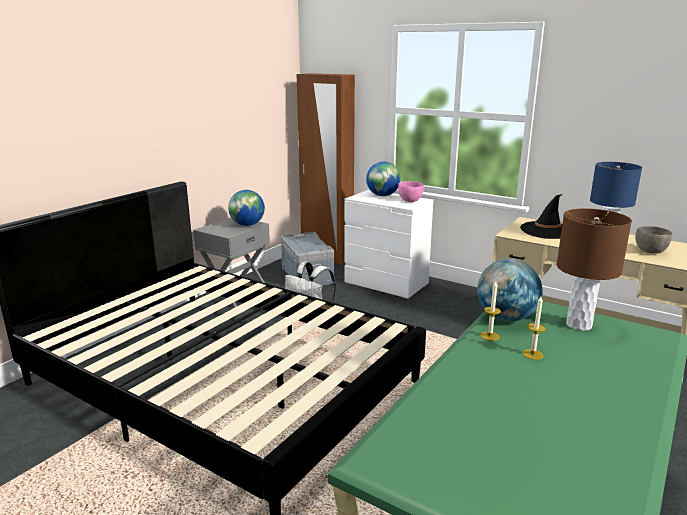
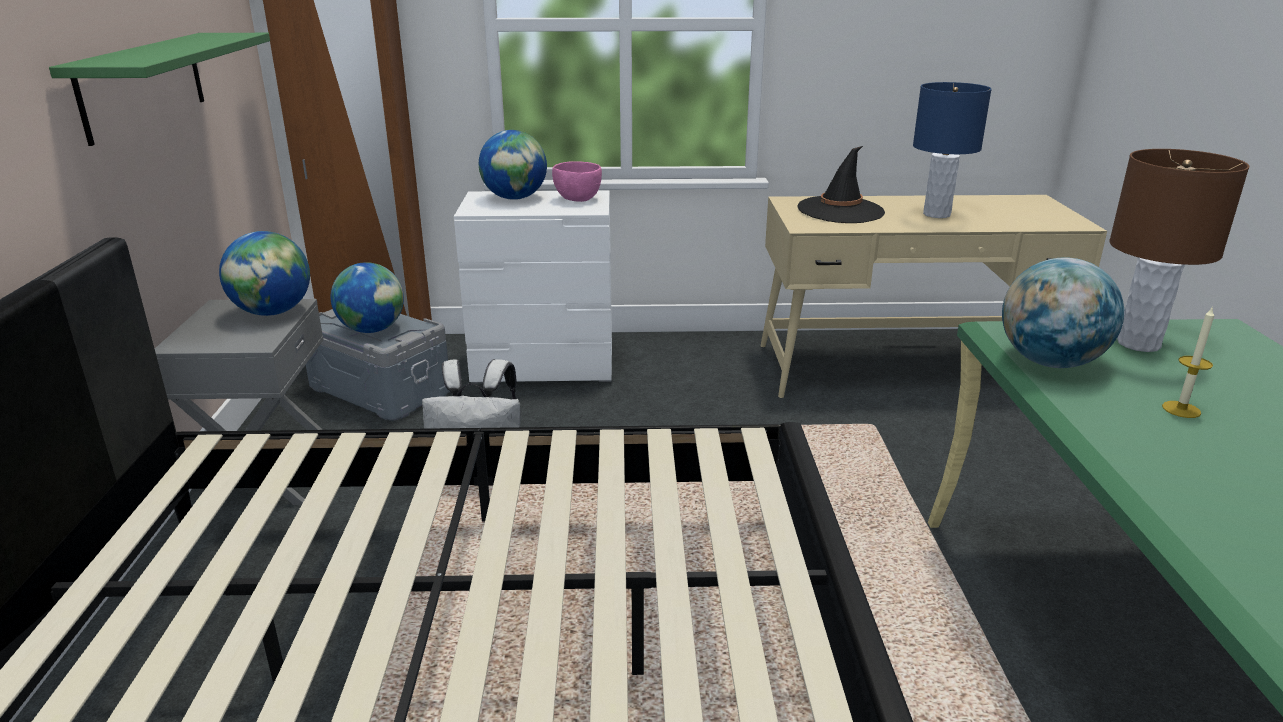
camera: 35 degrees left, 5 degrees up
candle [480,281,501,341] -> none
grey bowl [635,226,673,253] -> none
none -> green shelf [49,33,270,146]
none -> globe [331,262,404,333]

